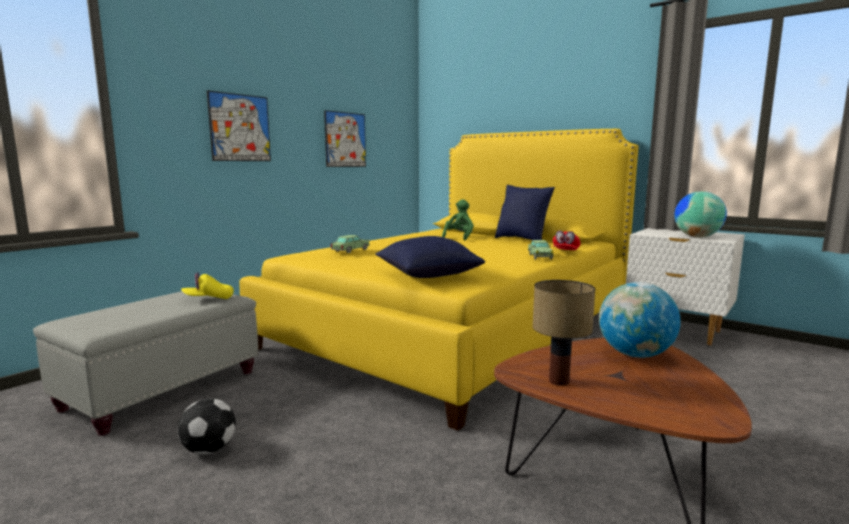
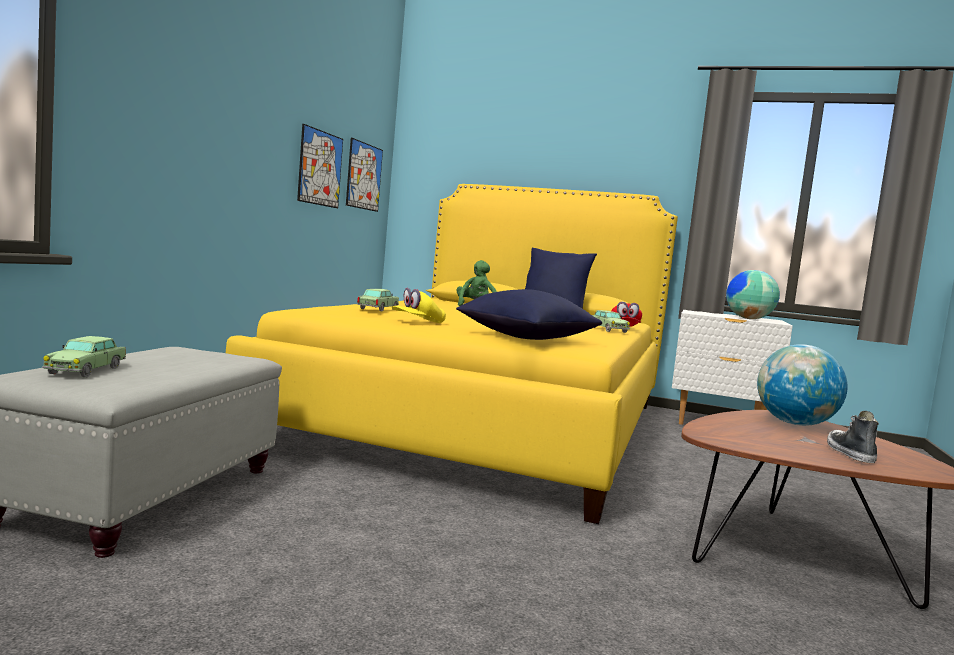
camera: 20 degrees left, 5 degrees down
football [177,398,236,454] -> none
yellow cap [181,272,234,299] -> yellow cap moved to [392,288,446,323]
picture [207,90,271,161] -> picture moved to [346,138,383,212]
table lamp [533,280,595,386] -> none
none -> toy car [42,336,126,377]
none -> shoe [827,411,879,463]

